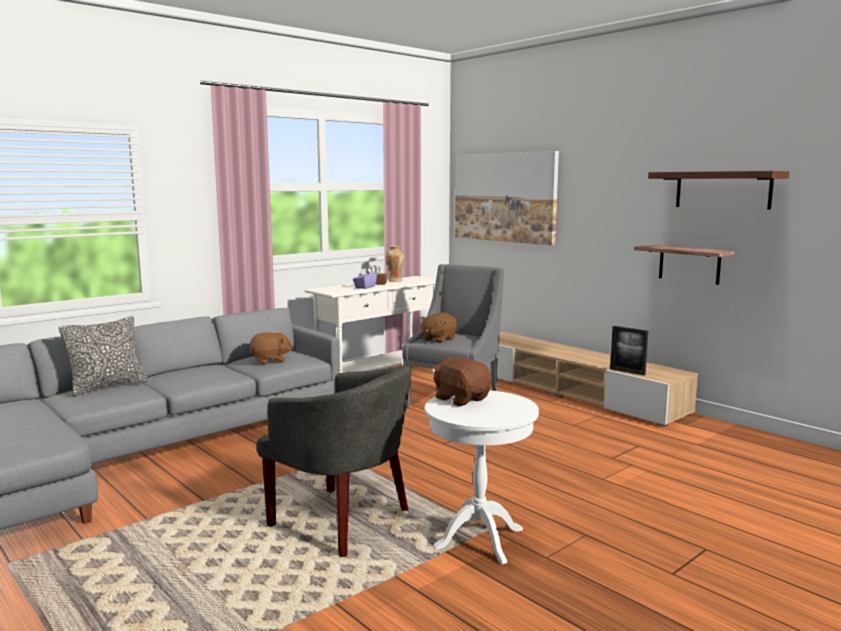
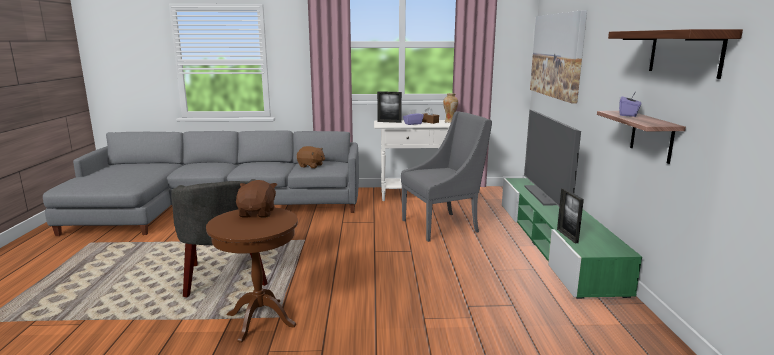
camera: 40 degrees right, 5 degrees up
pillow [59,316,148,396] -> none
brown plush toy [420,312,457,343] -> none
white side table [425,390,539,564] -> brown side table [206,207,298,343]
beige tv stand [486,332,698,427] -> green tv stand [502,178,642,299]
none -> picture frame [377,91,402,123]
none -> television [524,110,581,206]
none -> purple tissue box [619,93,641,117]

